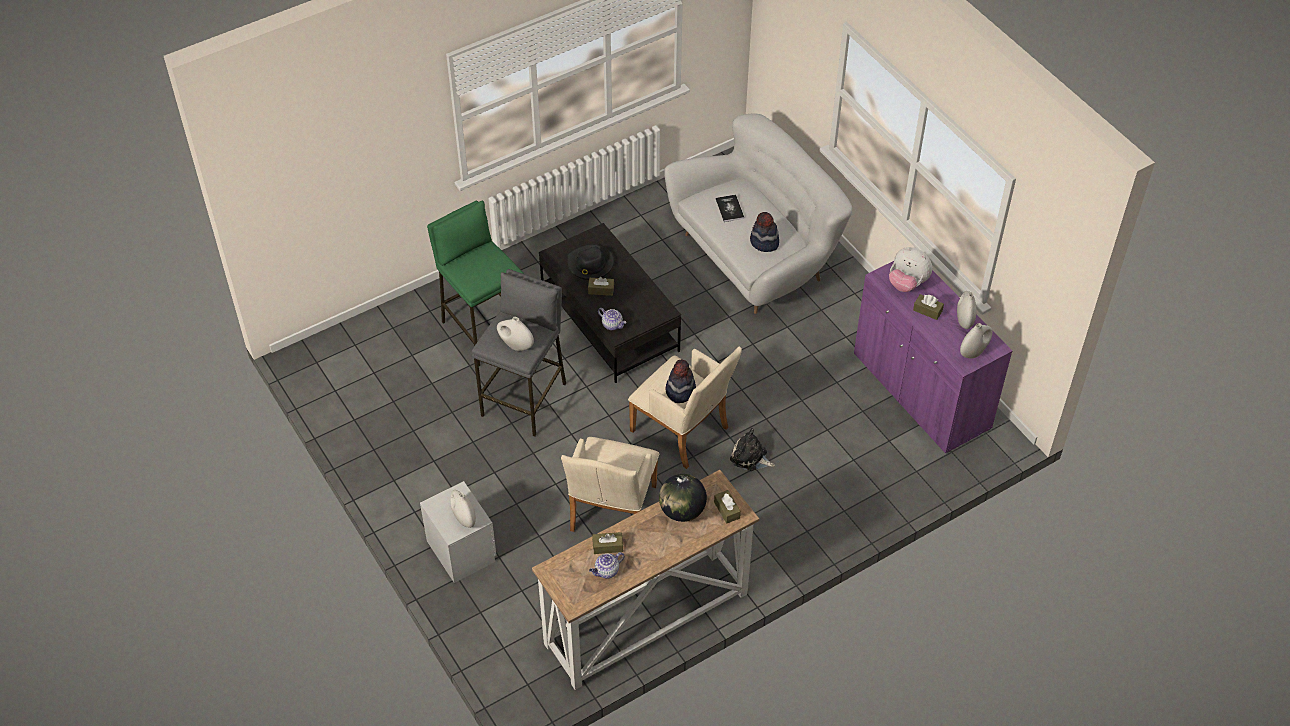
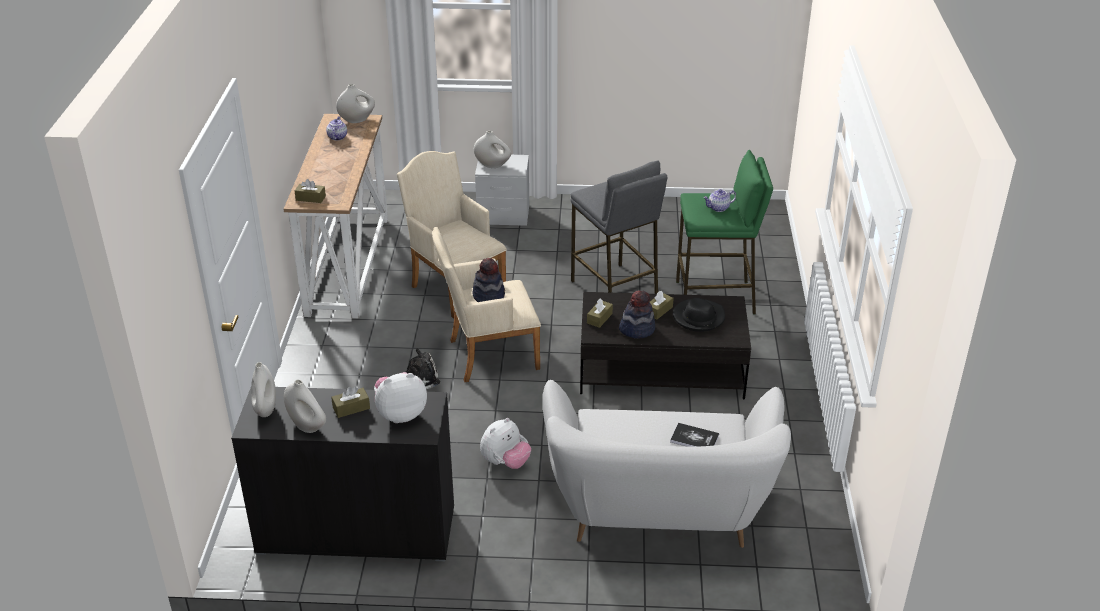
camera: 125 degrees right, 15 degrees down
white vase [497,317,534,351] -> white vase moved to [336,84,375,123]
brown tissue box [592,532,623,554] -> brown tissue box moved to [587,298,613,328]
teapot [598,308,626,330] -> teapot moved to [703,189,736,212]
globe [659,474,707,522] -> none
hat [750,212,779,252] -> hat moved to [619,290,655,338]
purple cabinet [854,261,1012,453] -> black cabinet [231,387,454,561]
none -> plush toy [480,418,531,469]

